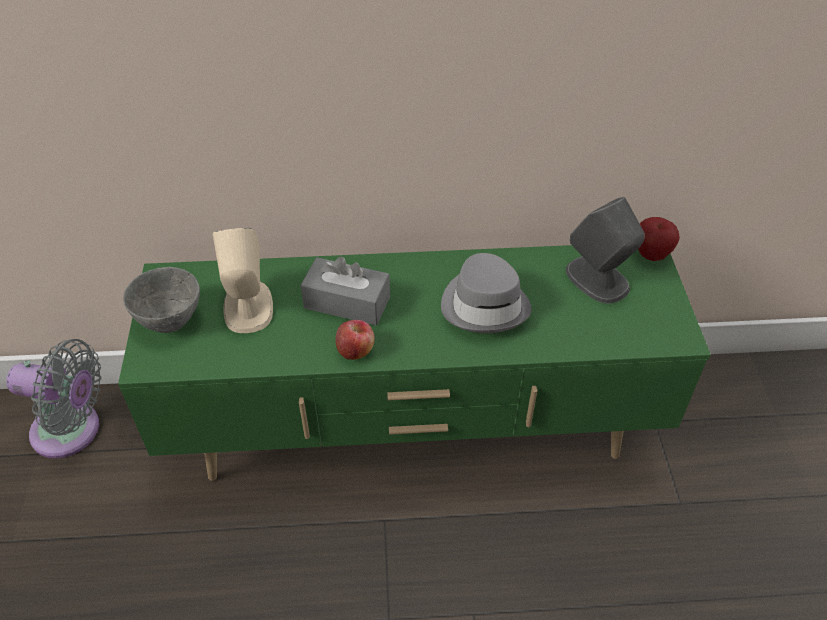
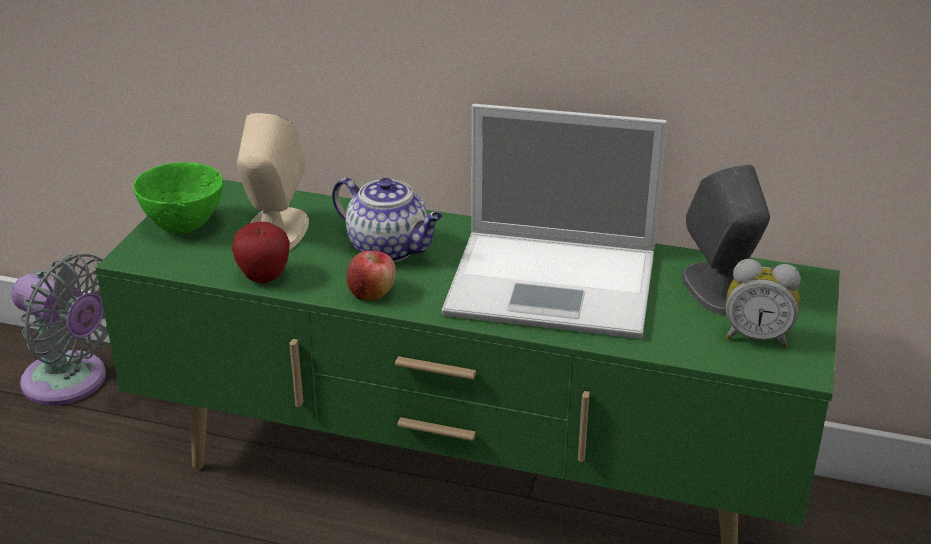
camera: 20 degrees right, 15 degrees down
grey bowl [123,267,200,333] -> green bowl [133,162,223,234]
grey tissue box [301,257,390,326] -> teapot [332,178,443,262]
grey hat [441,253,532,333] -> laptop [442,104,667,339]
apple [638,217,680,261] -> apple moved to [232,222,290,283]
none -> alarm clock [725,259,801,348]

